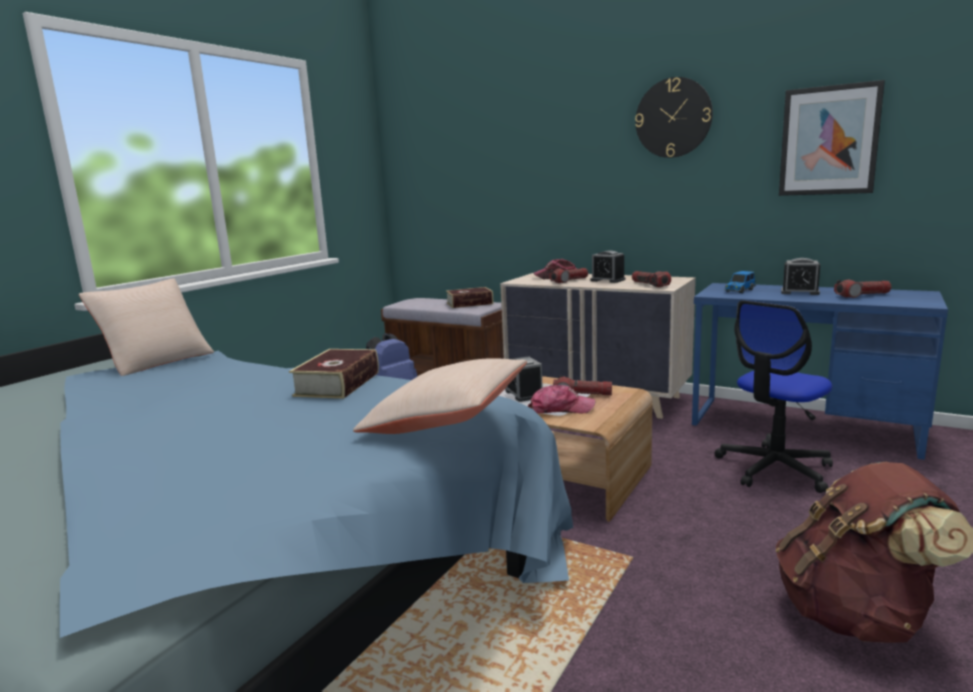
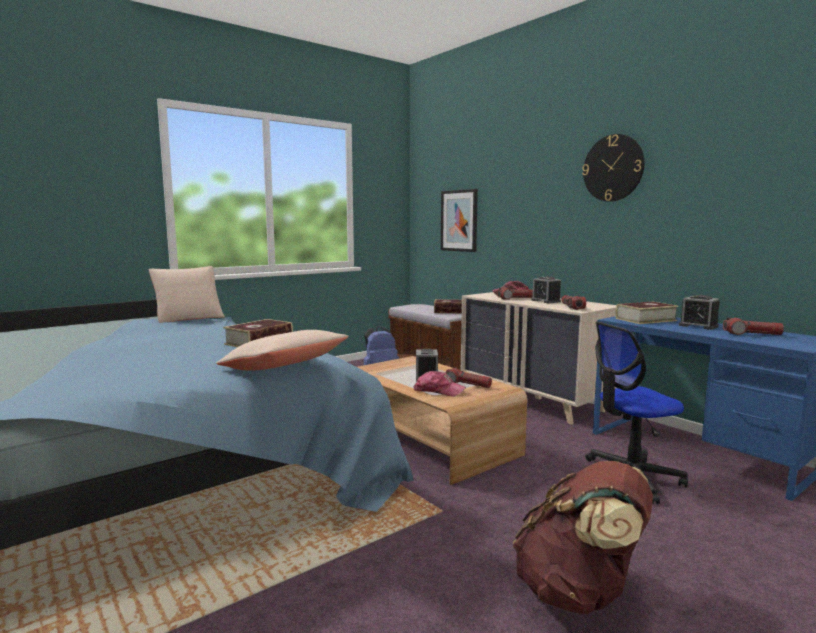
camera: 20 degrees right, 5 degrees down
toy car [724,271,756,293] -> book [616,302,679,324]
picture [779,80,885,196] -> picture moved to [441,189,478,252]

